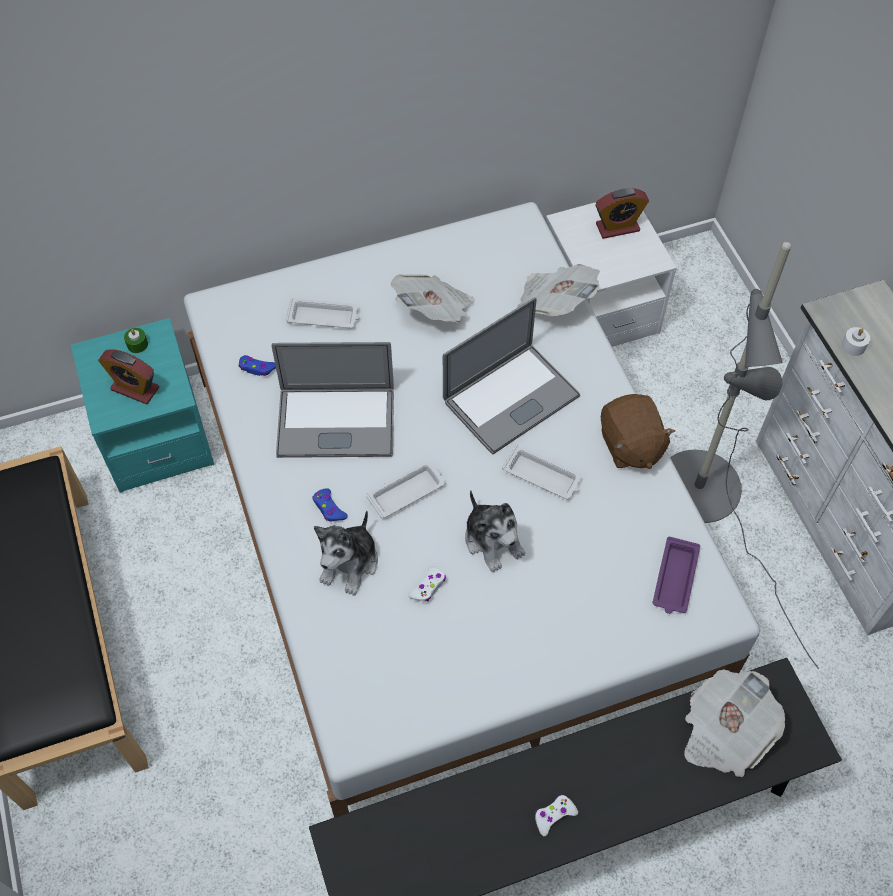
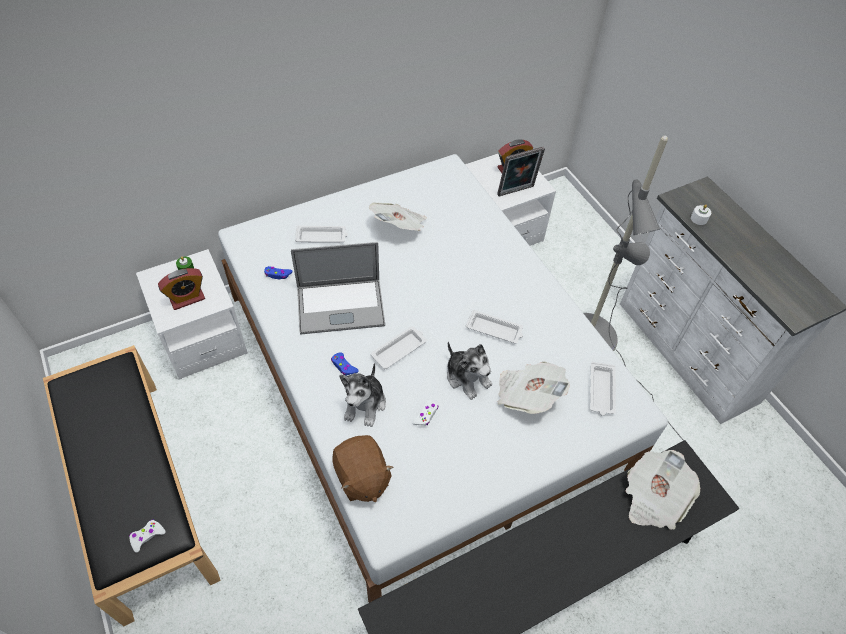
camera: 10 degrees left, 5 degrees down
turquoise nightstand [71,318,214,493] -> white nightstand [136,249,248,380]
alarm clock [98,349,159,404] -> alarm clock turned 45 degrees counterclockwise [158,268,205,310]
laptop [443,297,580,454] -> none
newspaper [517,264,600,316] -> newspaper moved to [498,362,570,414]
white game controller [535,795,578,837] -> white game controller moved to [129,520,165,553]
brown plush toy [601,394,675,469] -> brown plush toy moved to [332,435,394,502]
purple tray [653,537,700,614] -> white tray [590,362,616,416]
none -> picture frame [497,147,545,196]

